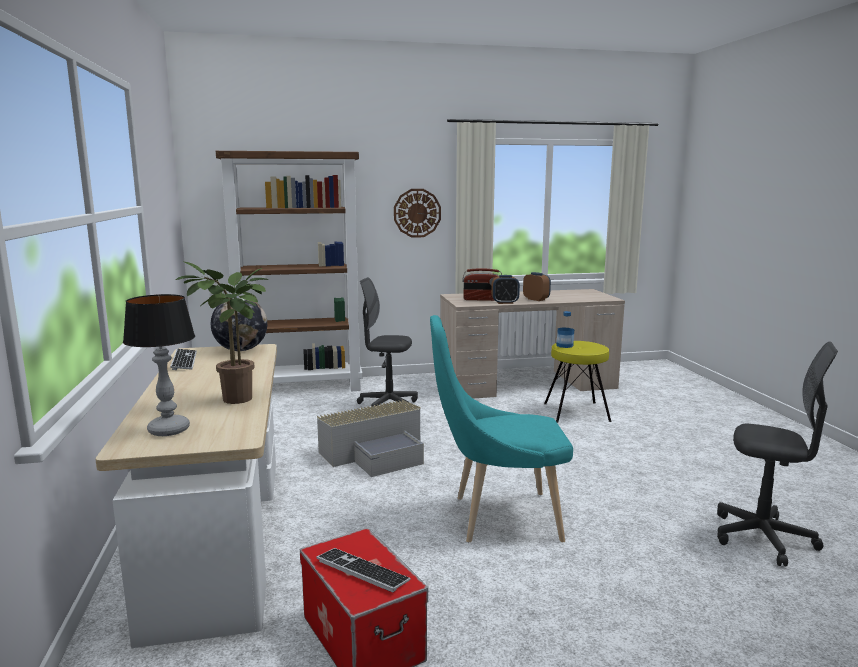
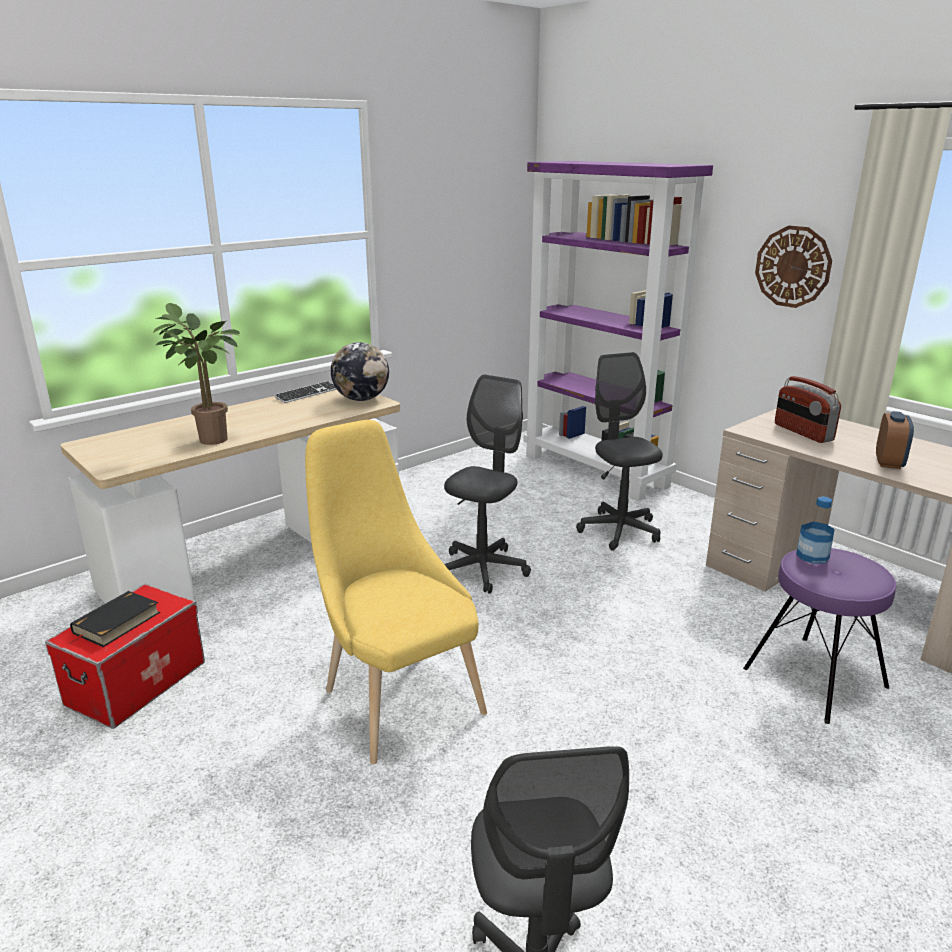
camera: 60 degrees right, 10 degrees up
table lamp [123,294,195,436] -> none
brown bookcase [216,151,363,391] -> purple bookcase [524,161,713,501]
keyboard [316,548,410,593] -> black book [69,591,160,647]
grey storage box [317,400,424,477] -> grey office chair [444,374,531,594]
turquoise chair [430,315,573,542] -> yellow chair [305,420,487,764]
alarm clock [491,275,520,304] -> none
yellow stool [544,341,612,423] -> purple stool [743,548,896,724]

